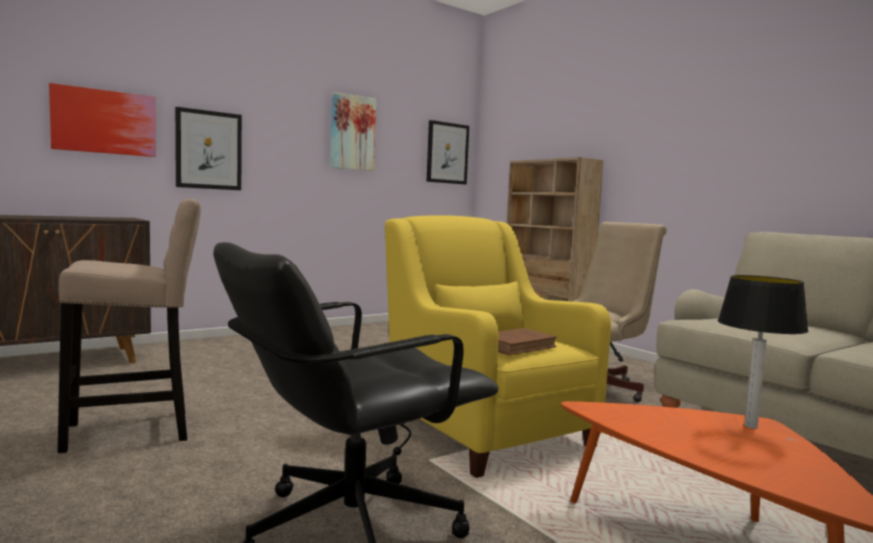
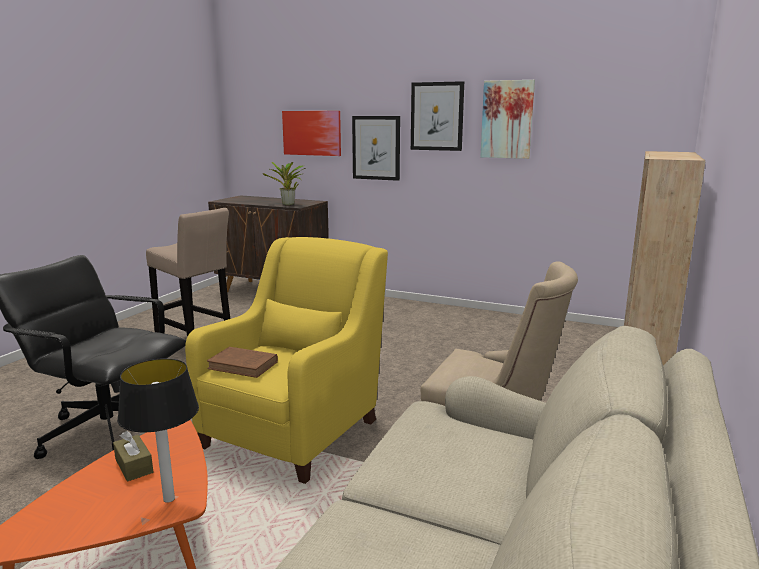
camera: 60 degrees right, 10 degrees up
picture [426,120,469,184] -> picture moved to [411,81,464,151]
none -> brown tissue box [113,431,153,482]
none -> potted plant [263,162,305,205]

